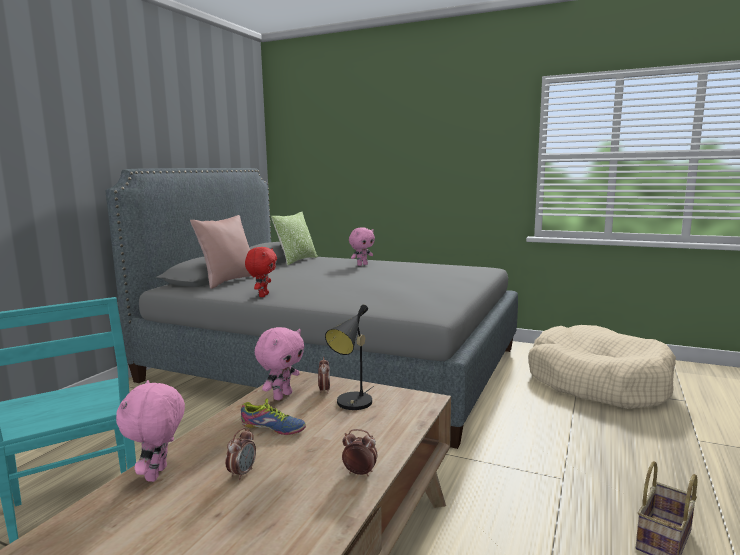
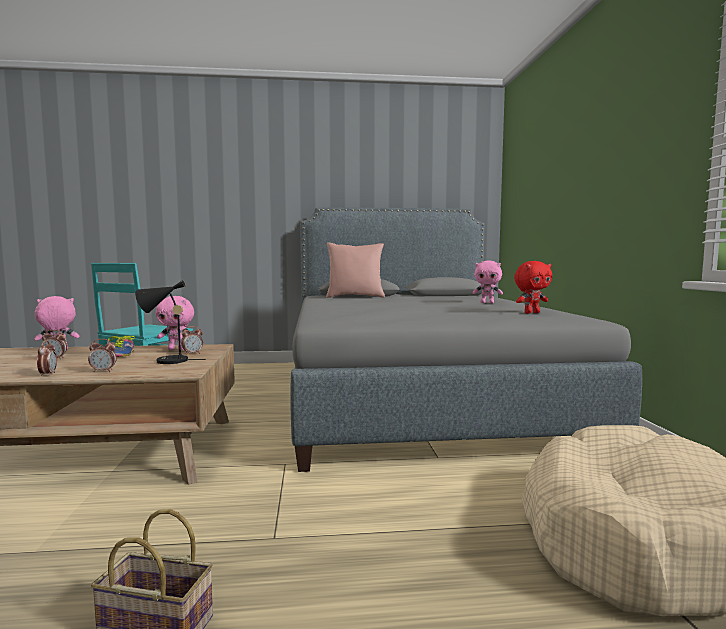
camera: 60 degrees right, 5 degrees down
red plush toy [245,247,277,297] -> red plush toy moved to [514,261,552,314]
pillow [271,212,318,266] -> none
none -> alarm clock [88,339,117,372]

